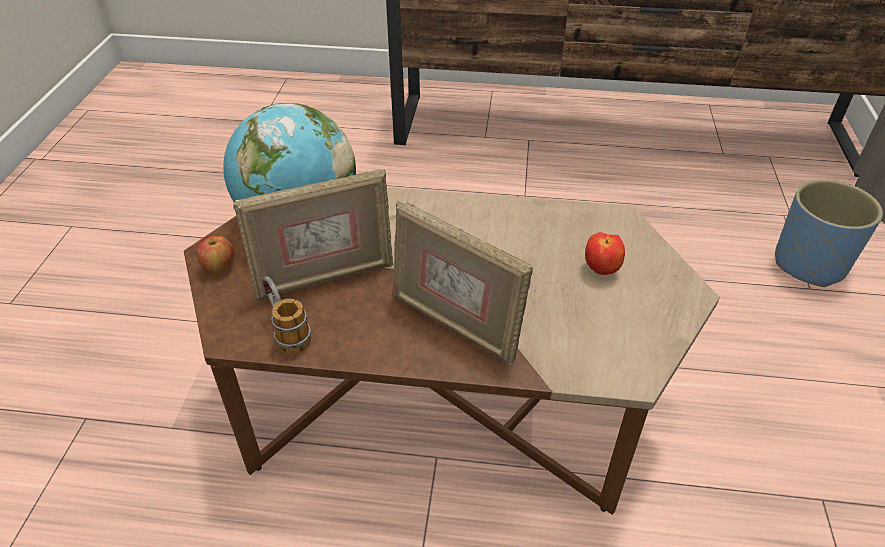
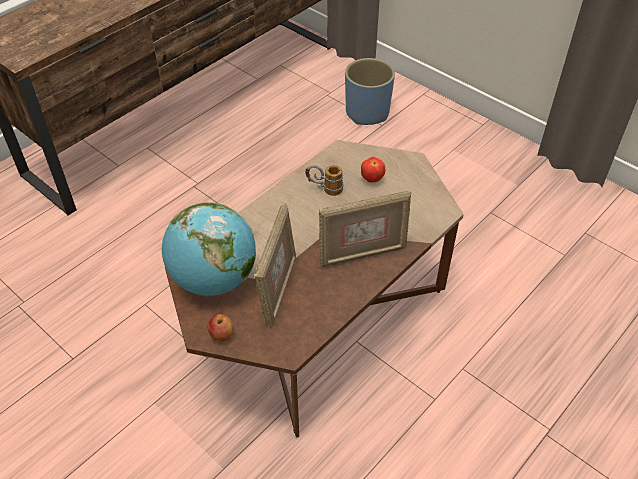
camera: 55 degrees left, 5 degrees up
mug [262,276,311,354] -> mug moved to [305,165,343,196]

